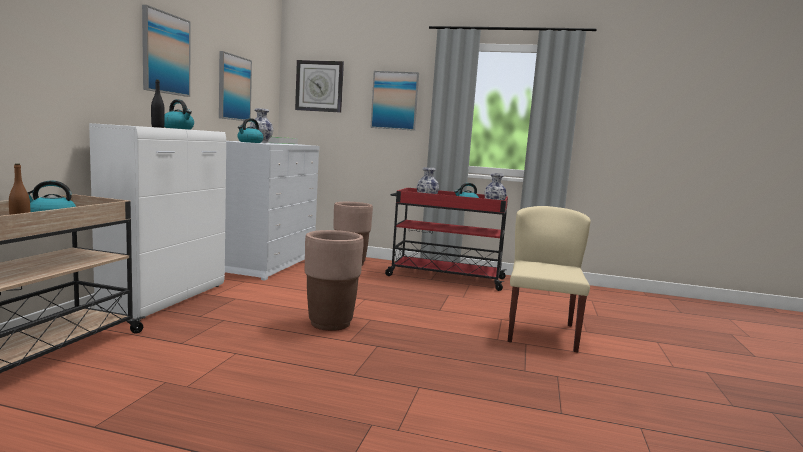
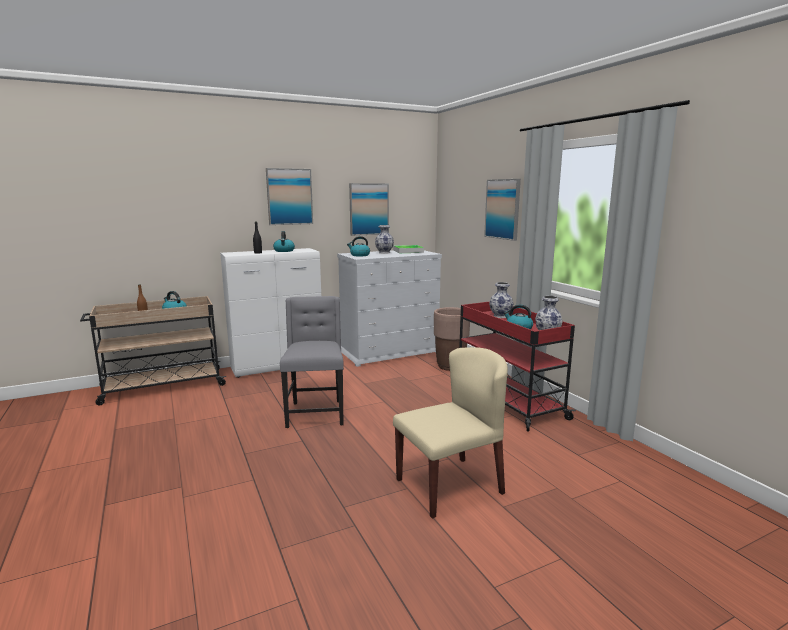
camera: 50 degrees right, 5 degrees up
wall clock [295,60,344,113] -> none
brown planter [305,230,364,331] -> grey chair [280,296,344,428]

